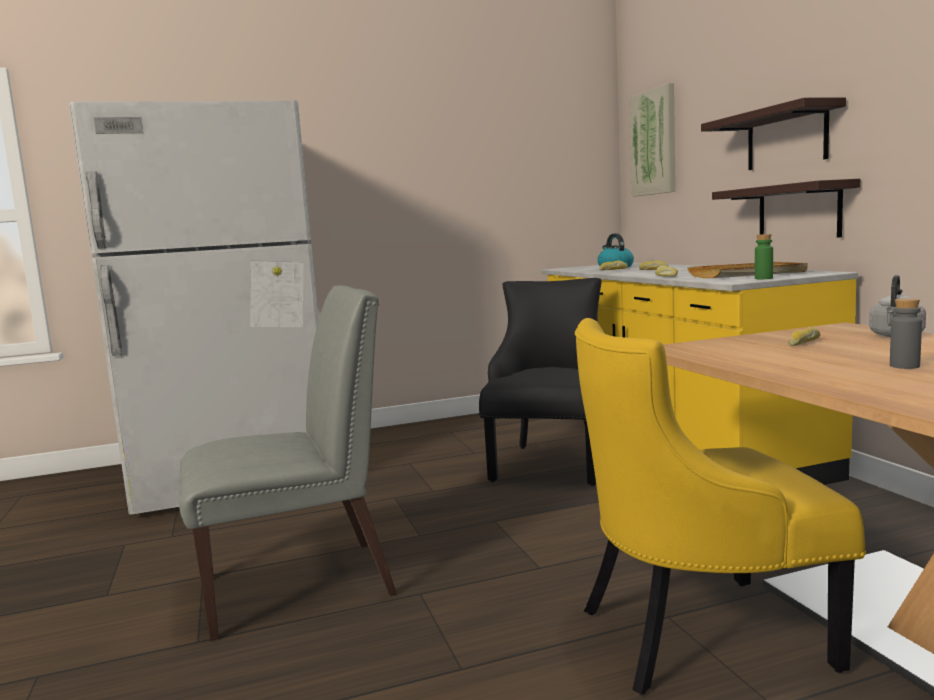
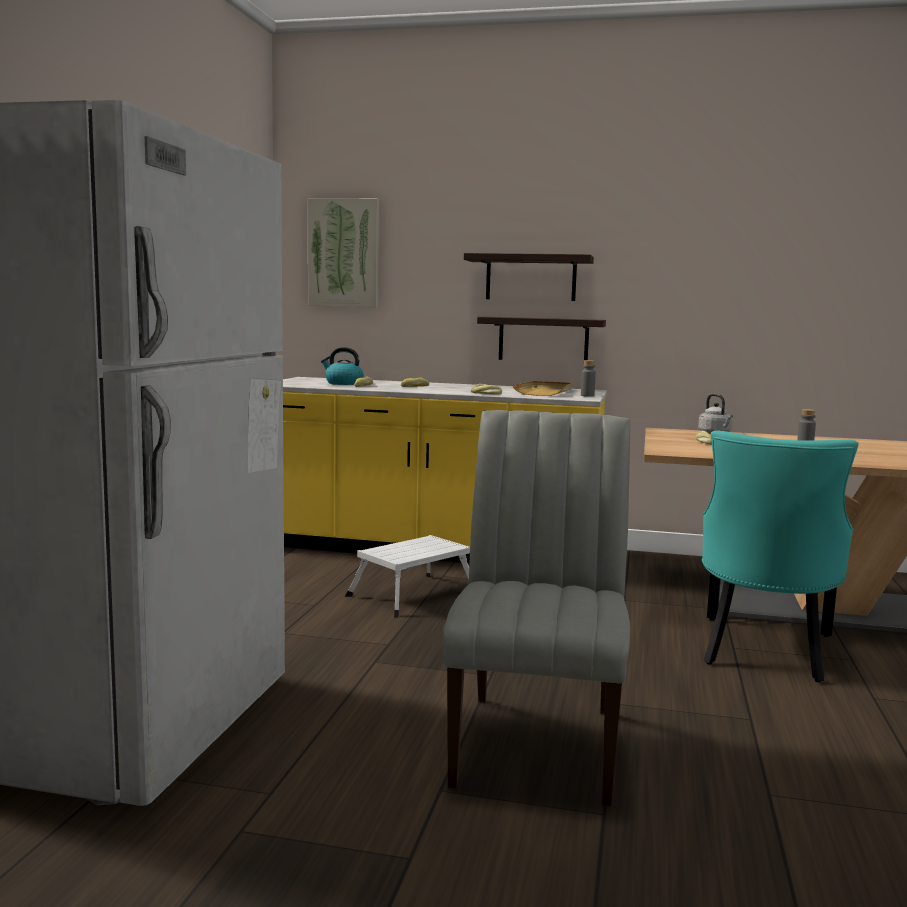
camera: 60 degrees left, 0 degrees up
black chair [479,278,602,486] -> white step ladder [345,535,470,618]
yellow chair [575,318,866,695] -> turquoise chair [702,430,859,682]
green bottle [755,234,773,279] -> grey bottle [581,360,596,397]

